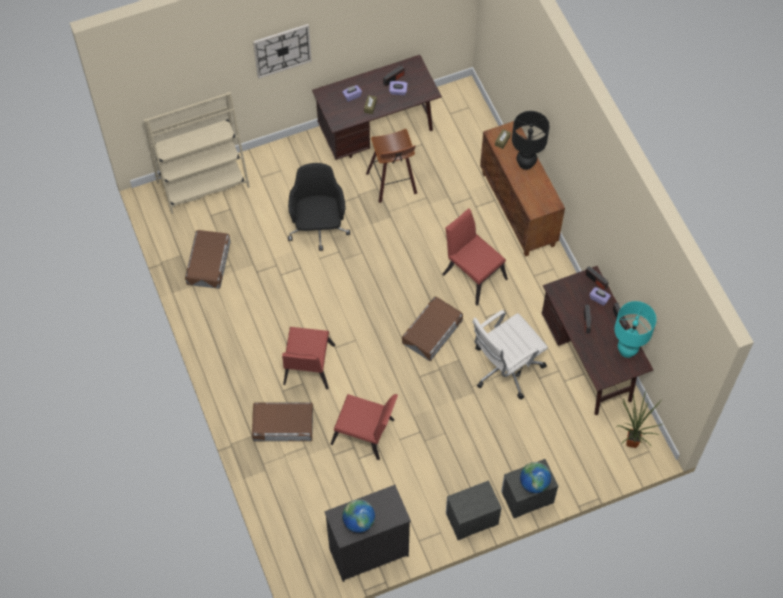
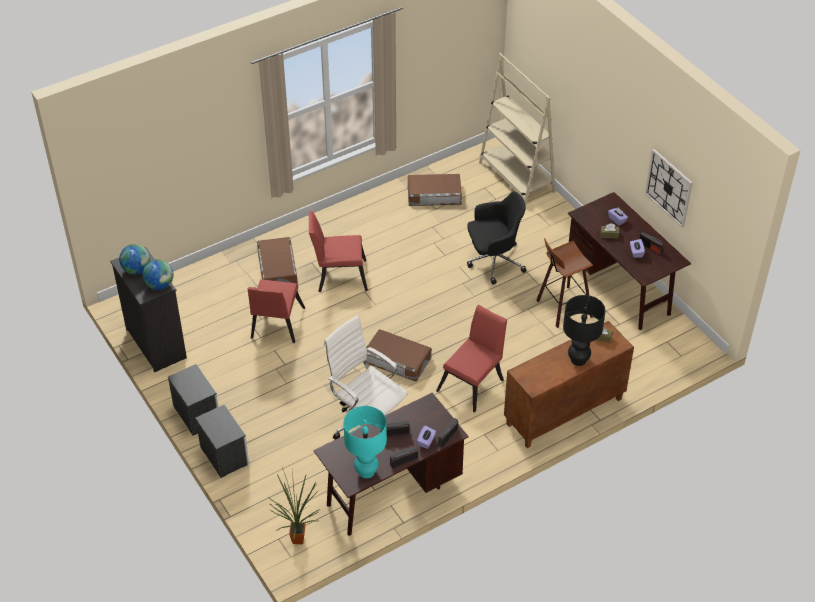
camera: 80 degrees right, 15 degrees down
wall clock [253,24,312,79] -> wall clock moved to [645,149,693,228]
globe [520,462,551,493] -> globe moved to [142,259,173,290]

